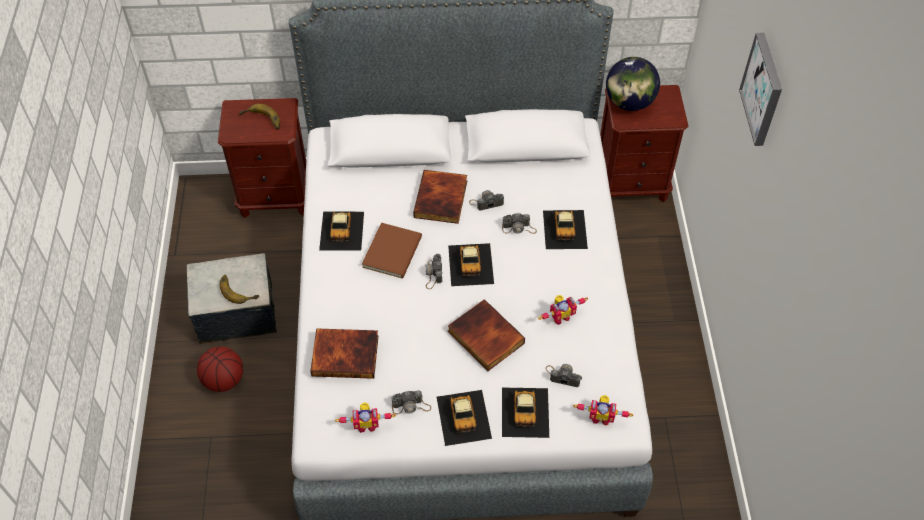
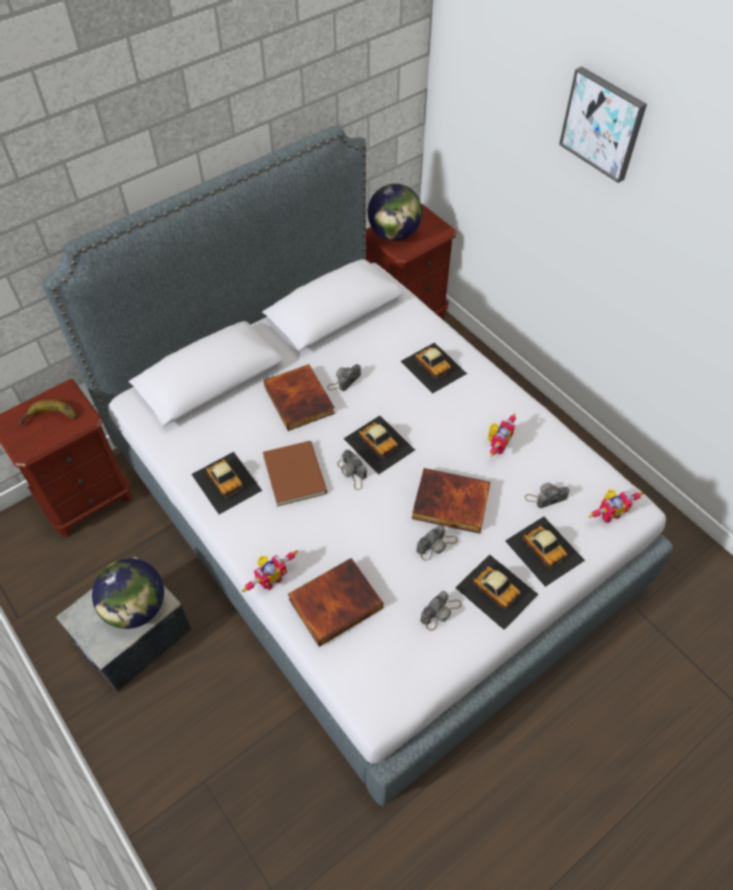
camera: 35 degrees left, 0 degrees up
basketball [197,346,243,392] -> none
banana [220,275,259,304] -> globe [92,558,164,629]
toy robot [335,402,396,433] -> toy robot moved to [242,550,298,592]
camera [502,213,537,234] -> camera moved to [416,525,458,561]

